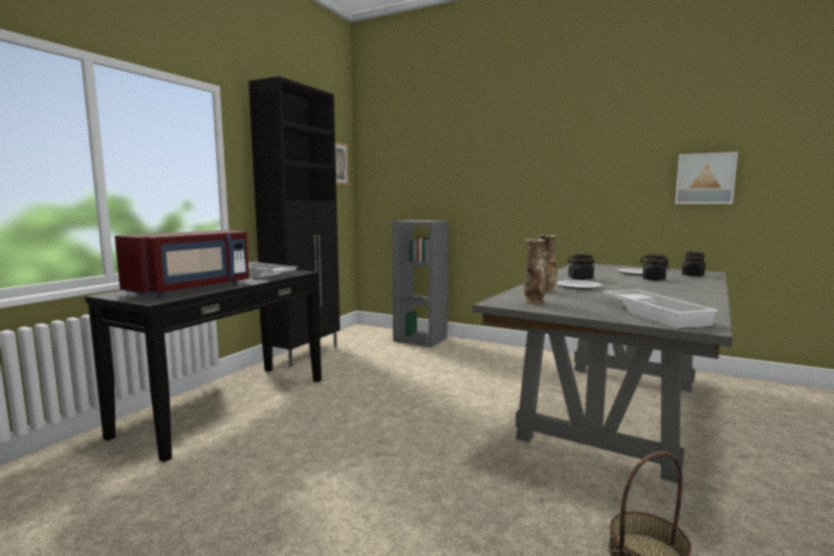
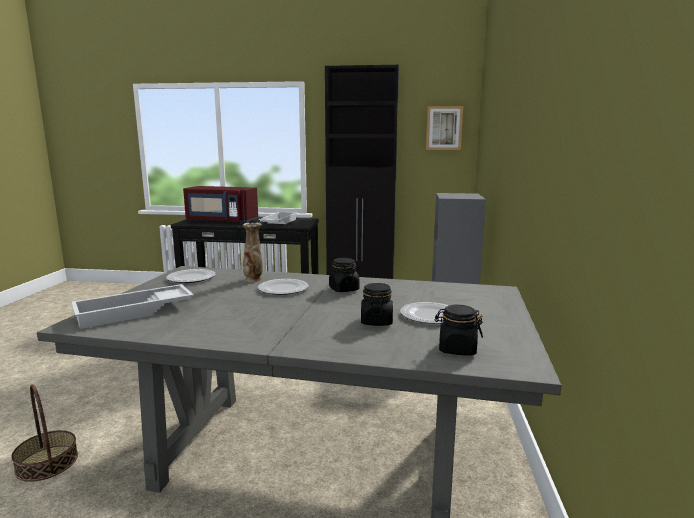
camera: 70 degrees right, 5 degrees up
vase [524,239,546,304] -> plate [166,269,215,283]
picture [675,152,738,204] -> none

